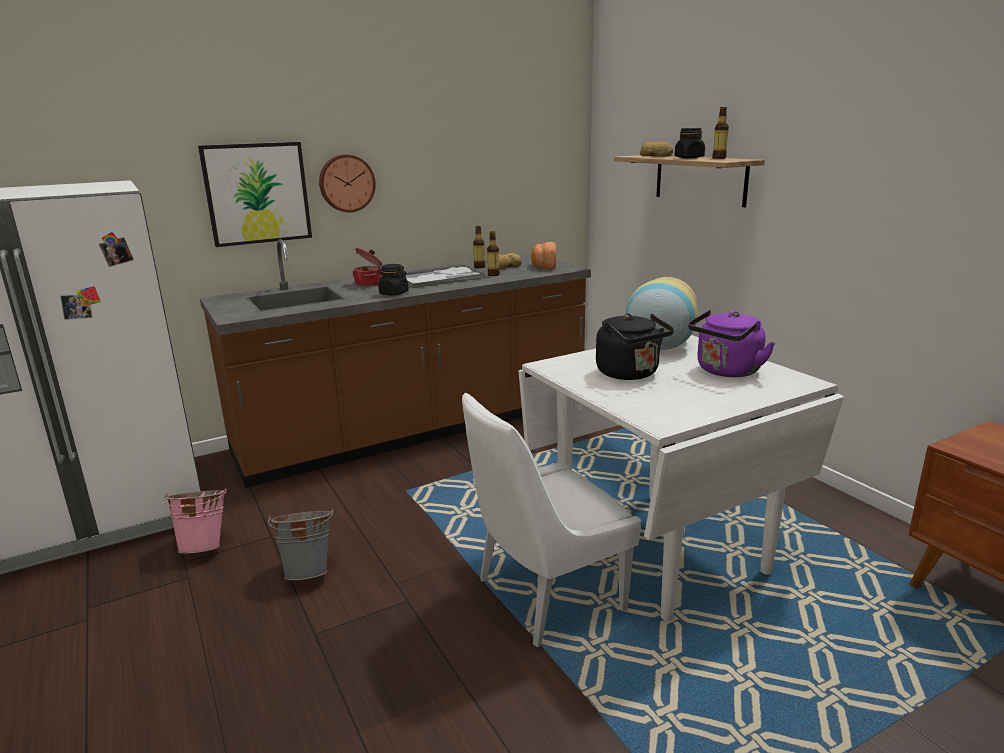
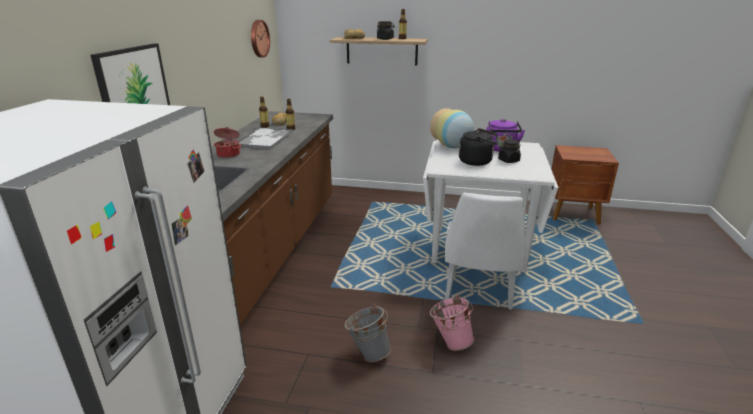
camera: 50 degrees left, 5 degrees up
pink bucket [163,488,227,554] -> pink bucket moved to [430,295,474,351]
wall clock [319,154,376,212] -> wall clock moved to [251,20,270,57]
black jar [377,264,409,295] -> black jar moved to [498,139,521,163]
bread [531,242,556,269] -> none

